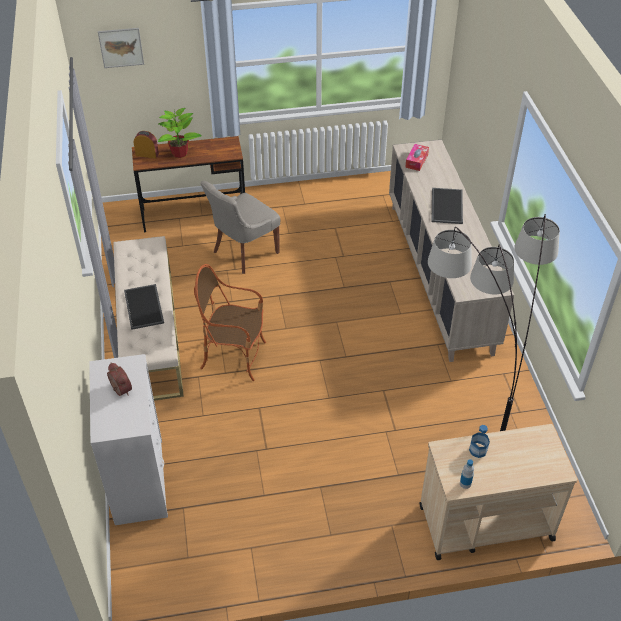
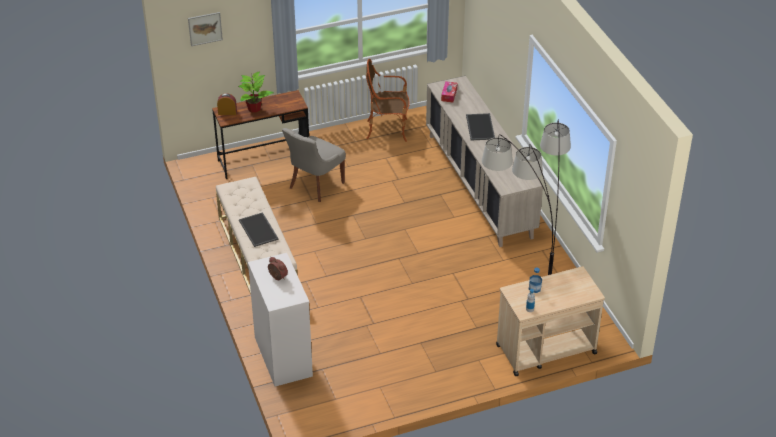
camera: 10 degrees left, 5 degrees down
armchair [194,264,266,381] -> armchair moved to [366,59,410,142]

